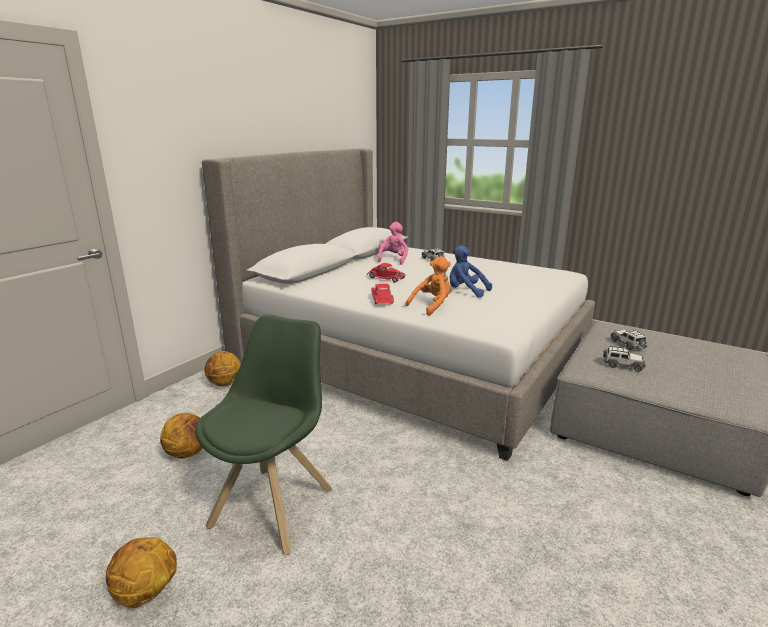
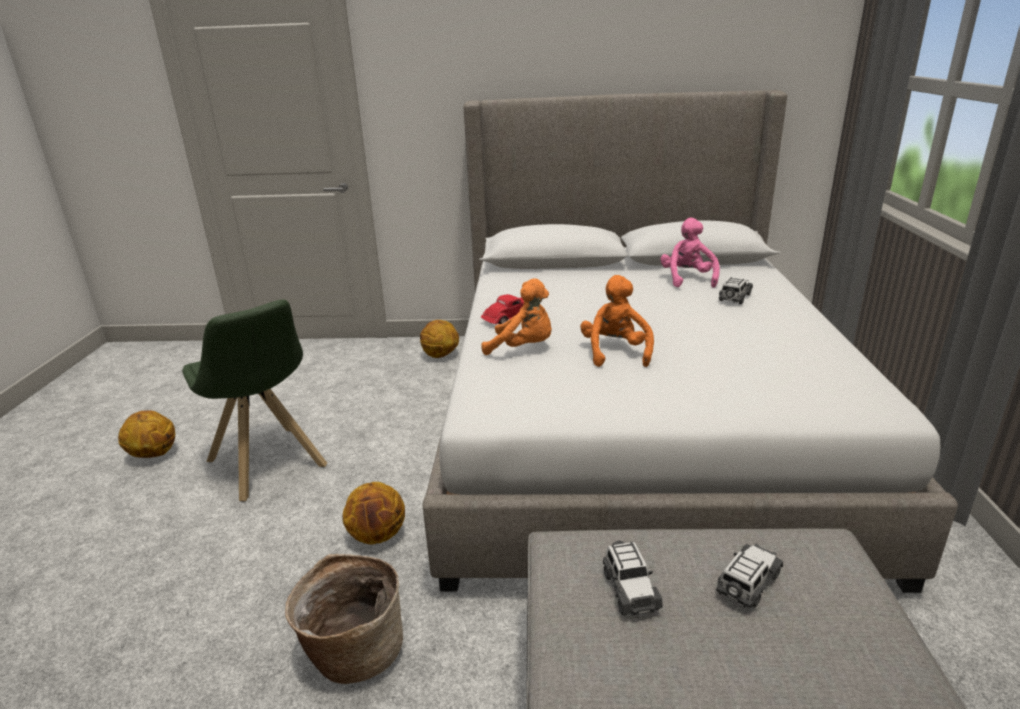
camera: 60 degrees right, 5 degrees up
basketball [160,413,203,459] -> basketball moved to [342,482,405,544]
green chair [195,314,333,556] -> green chair turned 60 degrees clockwise [182,299,327,502]
red toy car [367,263,406,282] -> none
pink plush toy [377,222,408,265] -> pink plush toy turned 75 degrees counterclockwise [660,218,720,288]
blue plush toy [449,246,492,298] -> orange plush toy [580,275,654,367]
none -> basket [285,554,403,684]

